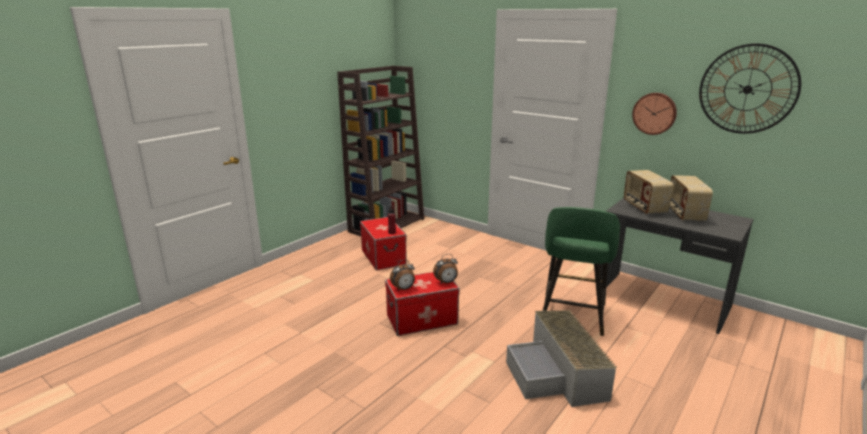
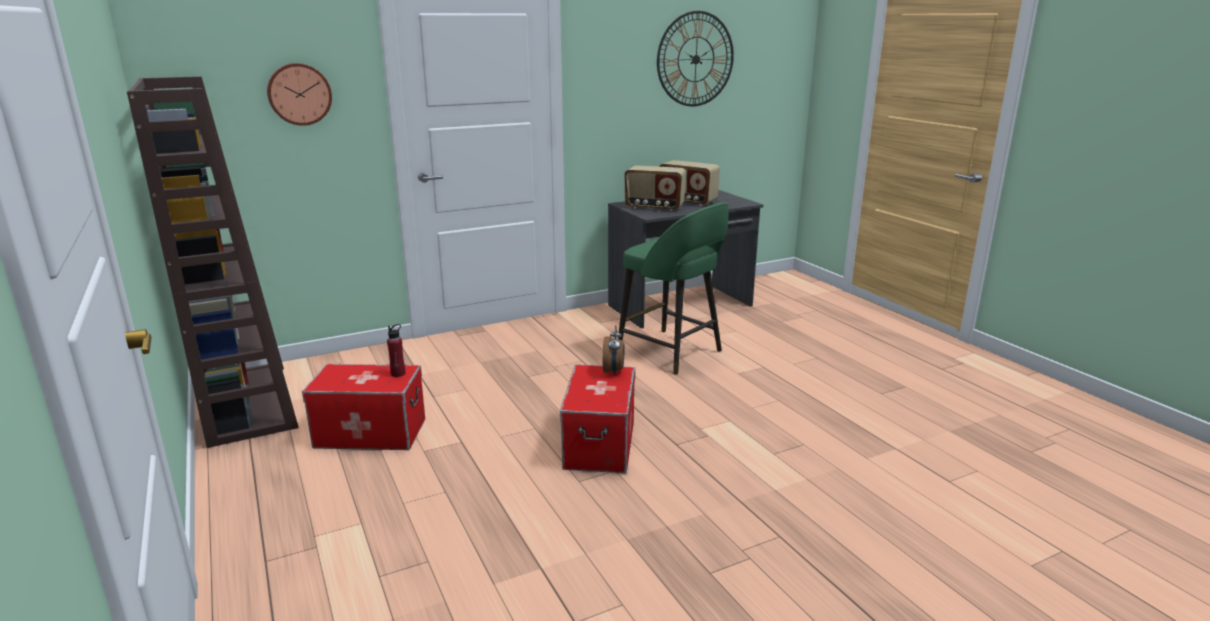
camera: 65 degrees left, 0 degrees up
alarm clock [390,259,415,291] -> none
grey storage box [506,311,617,407] -> none
wall clock [632,93,677,135] -> wall clock moved to [267,63,332,126]

